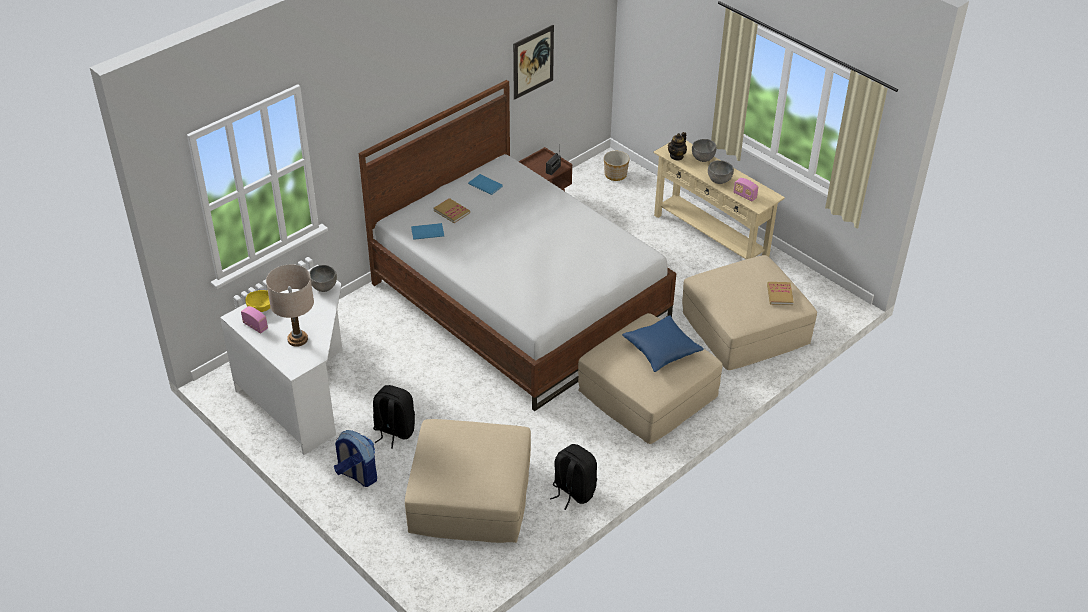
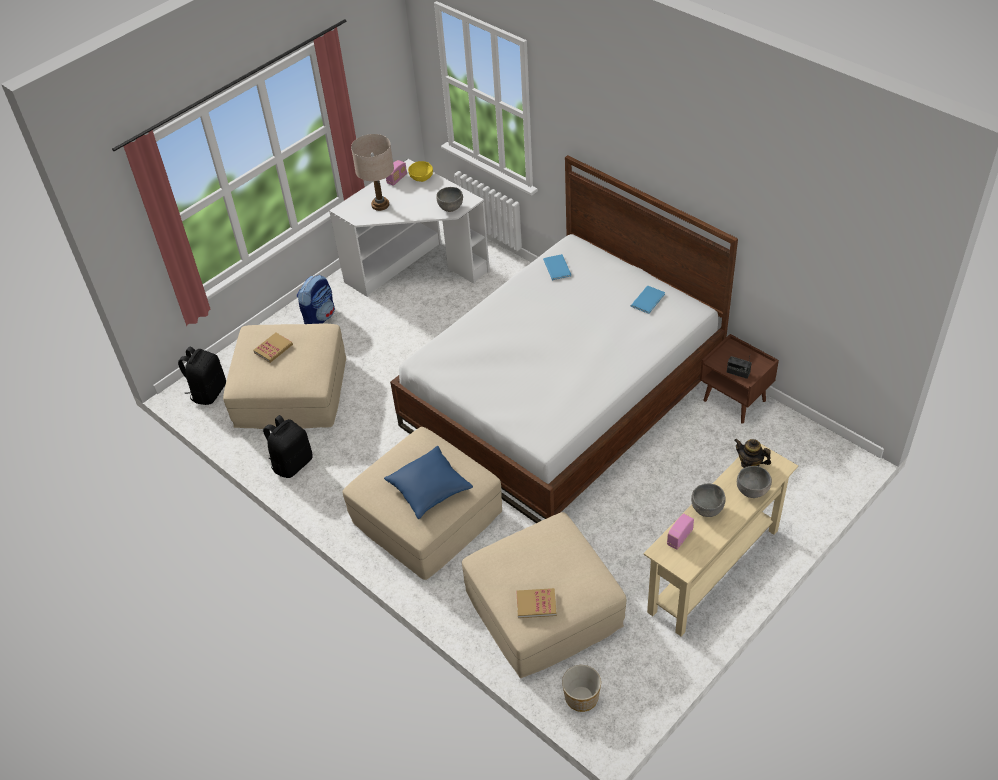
camera: 90 degrees right, 5 degrees up
black backpack [373,385,415,449] -> black backpack moved to [178,347,226,405]
book [434,198,470,223] -> book moved to [253,333,293,363]
picture [513,25,554,100] -> none
planter [604,151,630,181] -> planter moved to [562,665,601,712]

